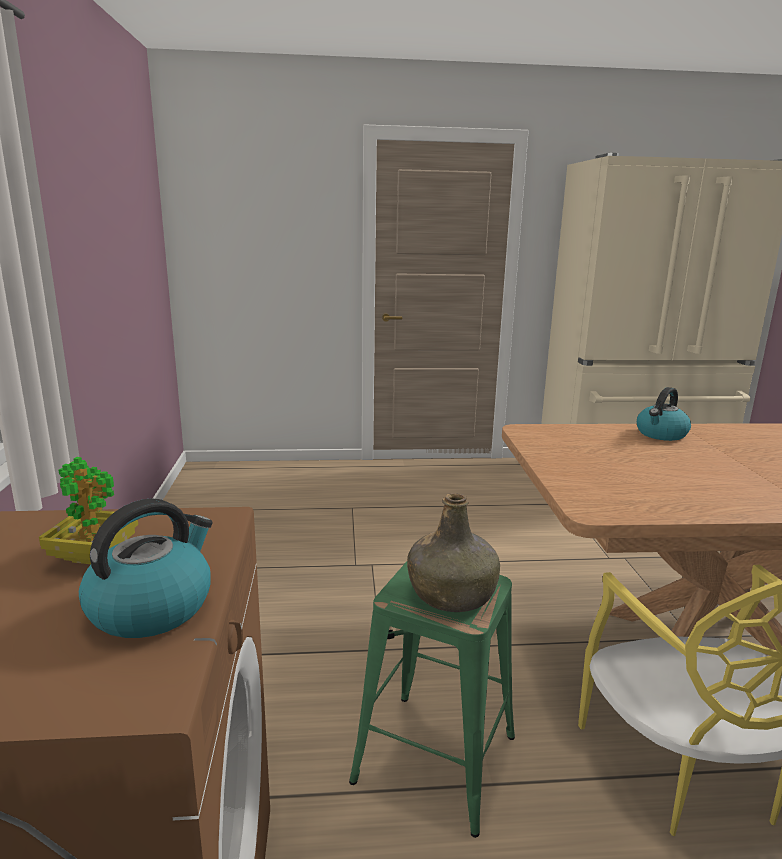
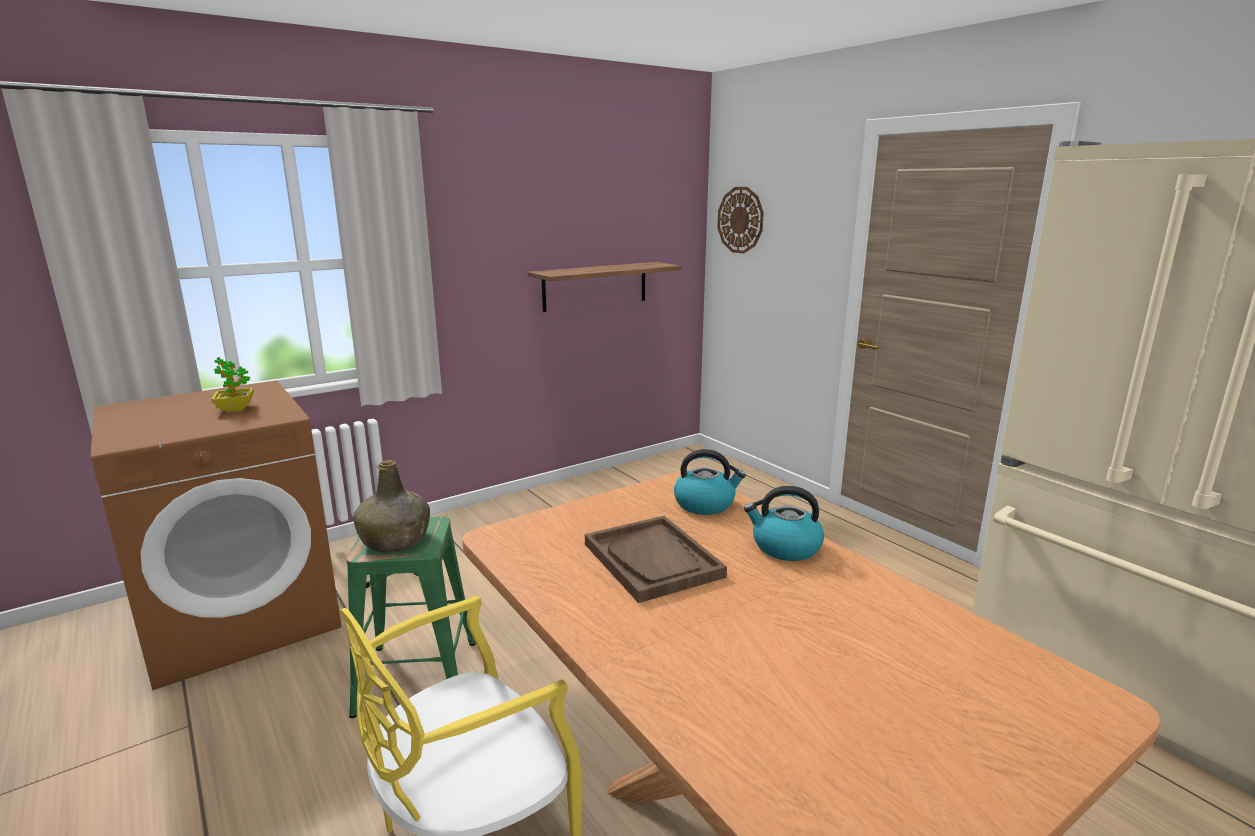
camera: 60 degrees right, 0 degrees up
kettle [79,498,212,638] -> kettle moved to [674,449,746,515]
none -> shelf [527,262,682,312]
none -> brown tray [585,516,727,603]
none -> wall clock [717,187,764,254]

